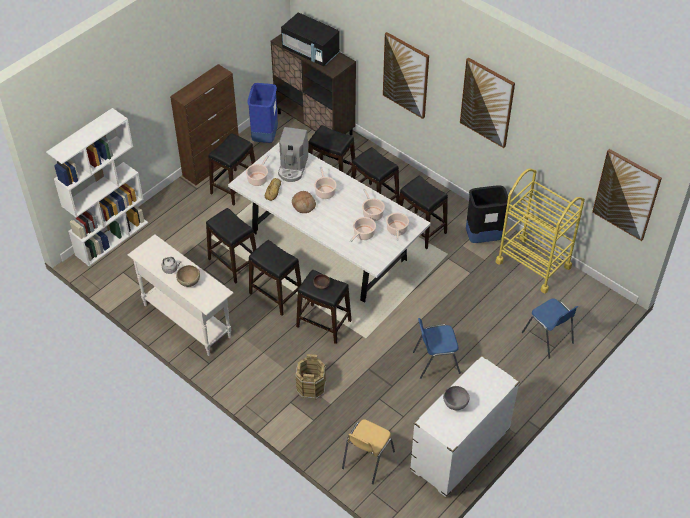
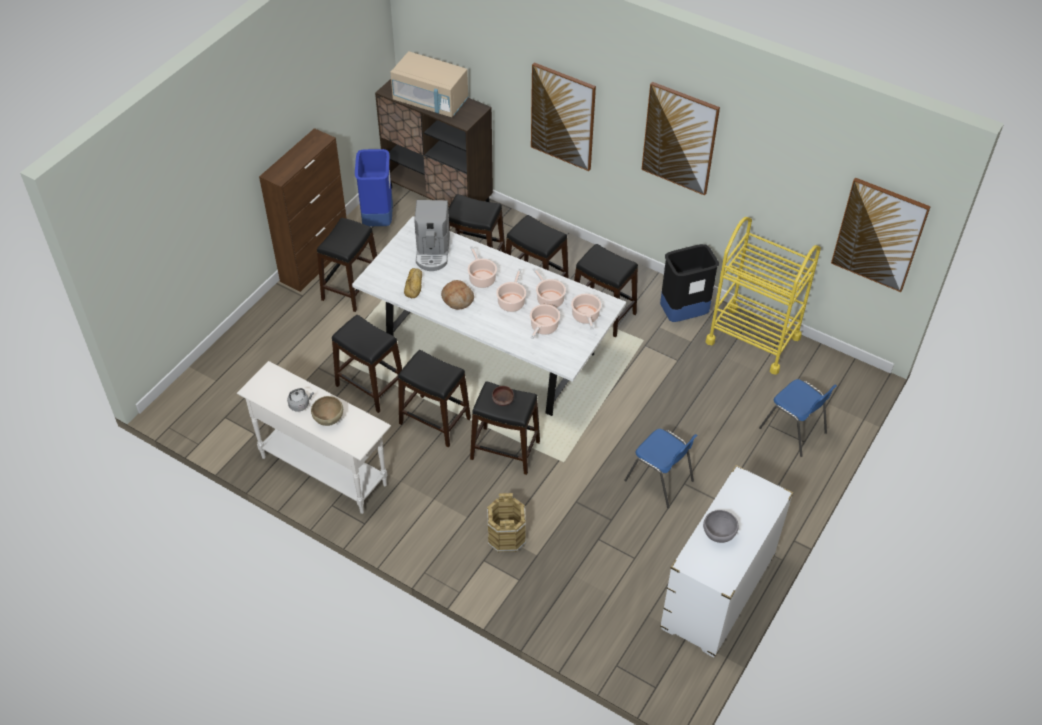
camera: 10 degrees left, 0 degrees up
white bookcase [46,108,148,266] -> none
cooking pot [246,155,269,186] -> cooking pot moved to [496,268,526,312]
black microwave [281,12,340,66] -> beige microwave [390,51,469,117]
yellow chair [342,419,395,484] -> none
blue chair [413,318,461,379] -> blue chair turned 120 degrees counterclockwise [624,429,697,508]

